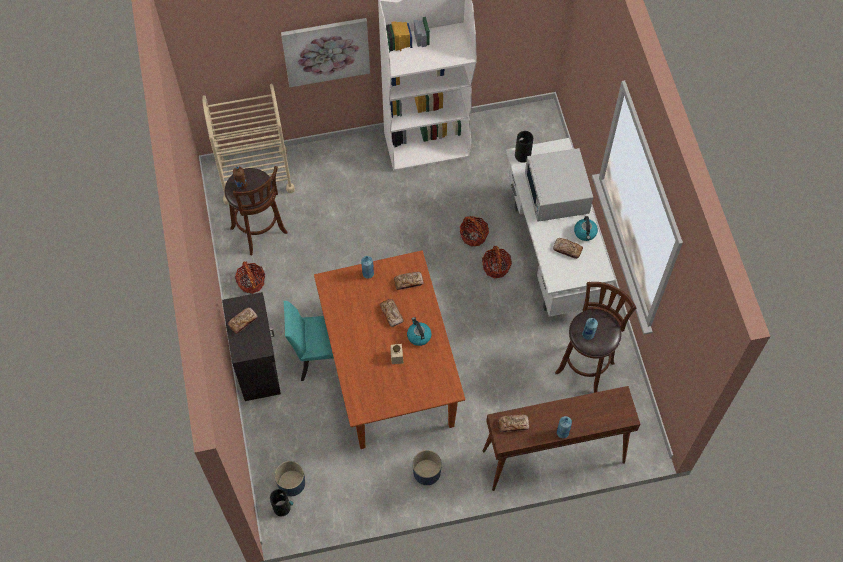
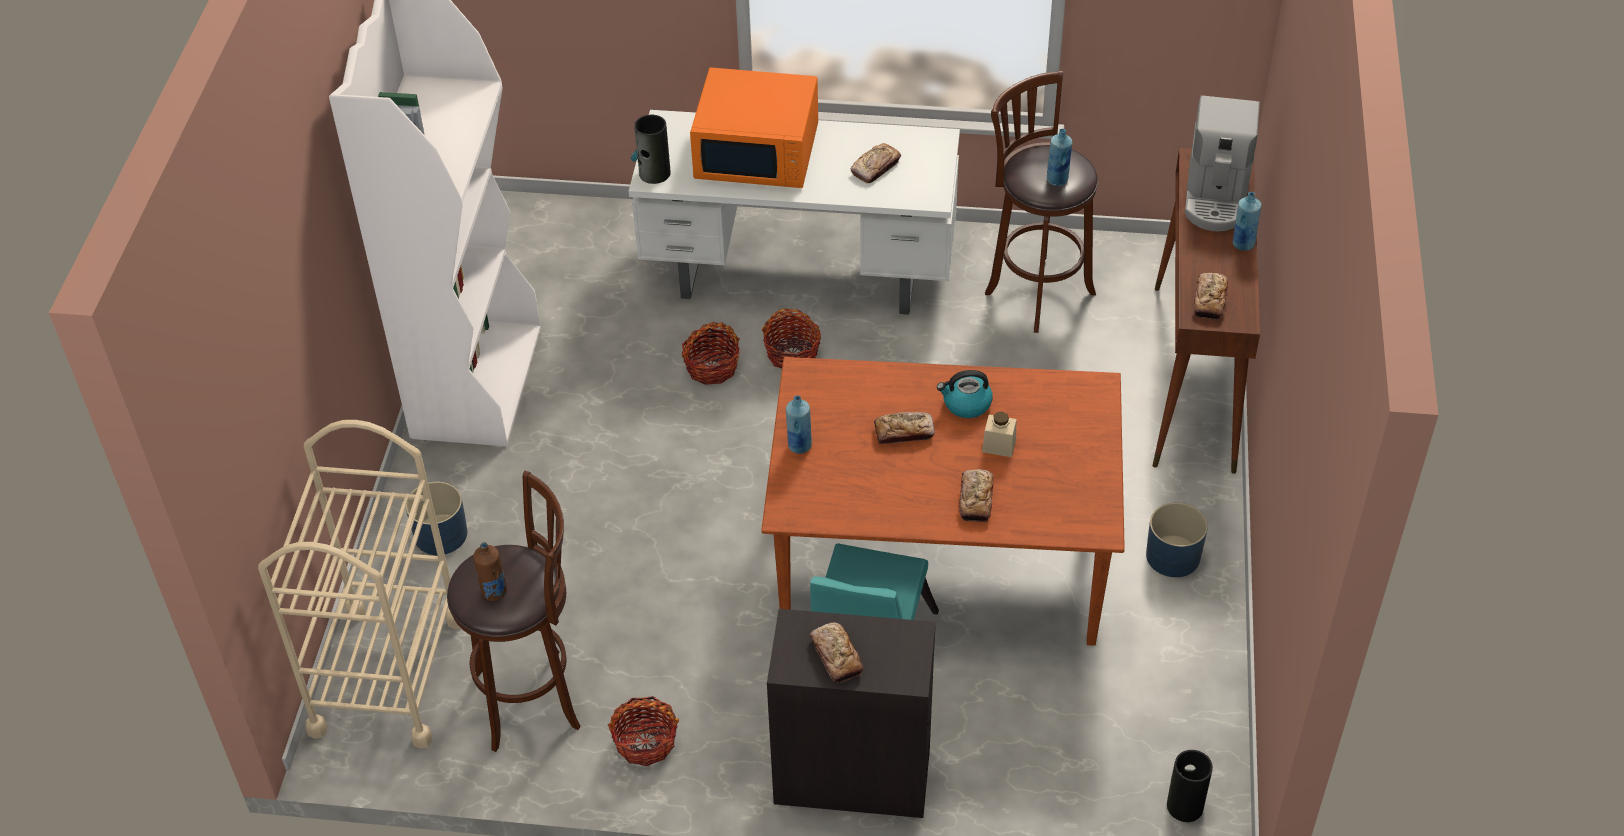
camera: 70 degrees left, 15 degrees down
blue planter [275,461,305,496] -> blue planter moved to [406,482,467,555]
picture [281,18,370,87] -> none
bread [394,272,424,290] -> bread moved to [959,469,993,522]
white microwave [525,148,593,222] -> orange microwave [690,67,818,188]
kettle [574,216,598,241] -> none
none -> coffee machine [1185,96,1260,231]

